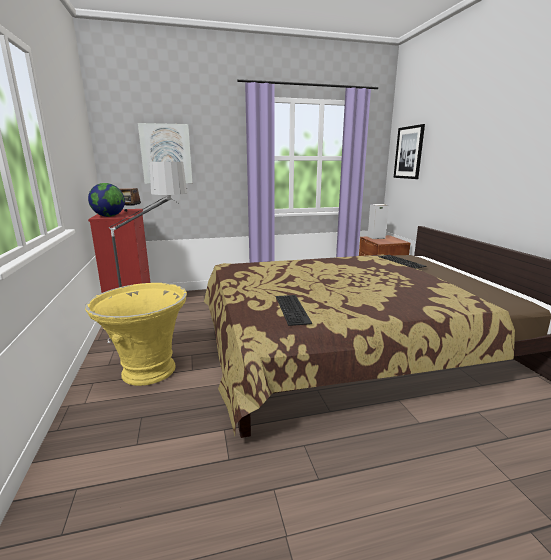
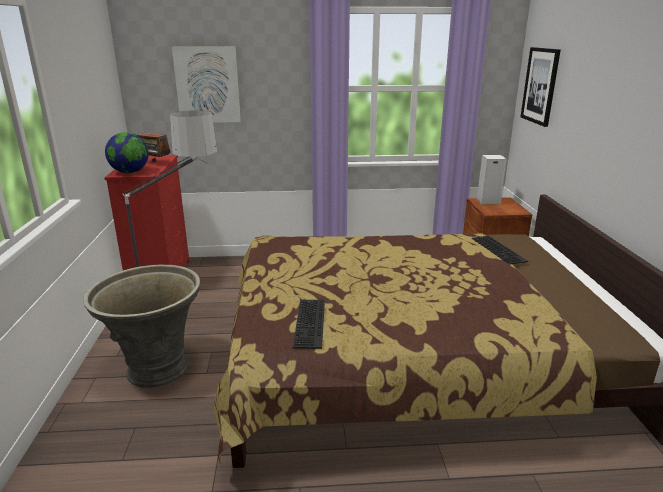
camera: 10 degrees right, 5 degrees up
yellow planter [85,283,187,386] -> grey planter [83,264,200,388]

